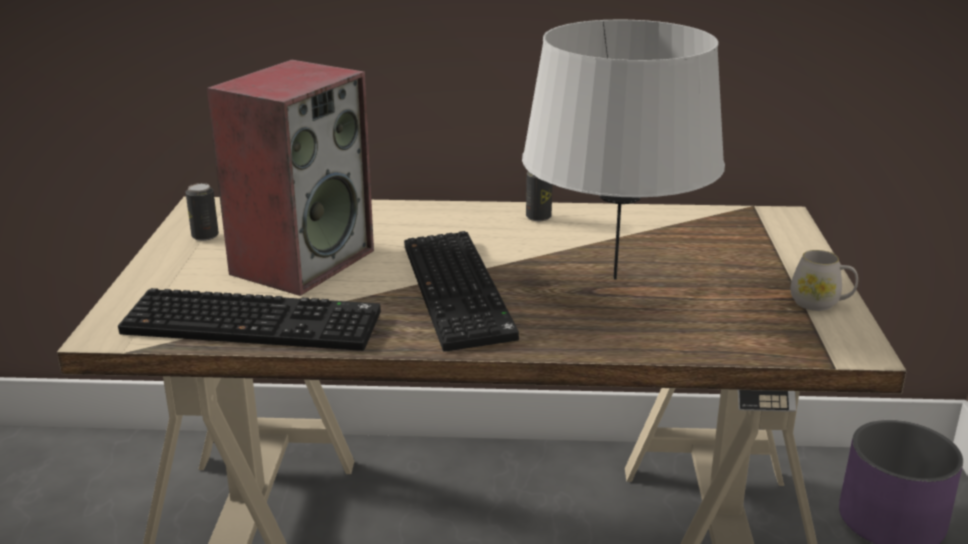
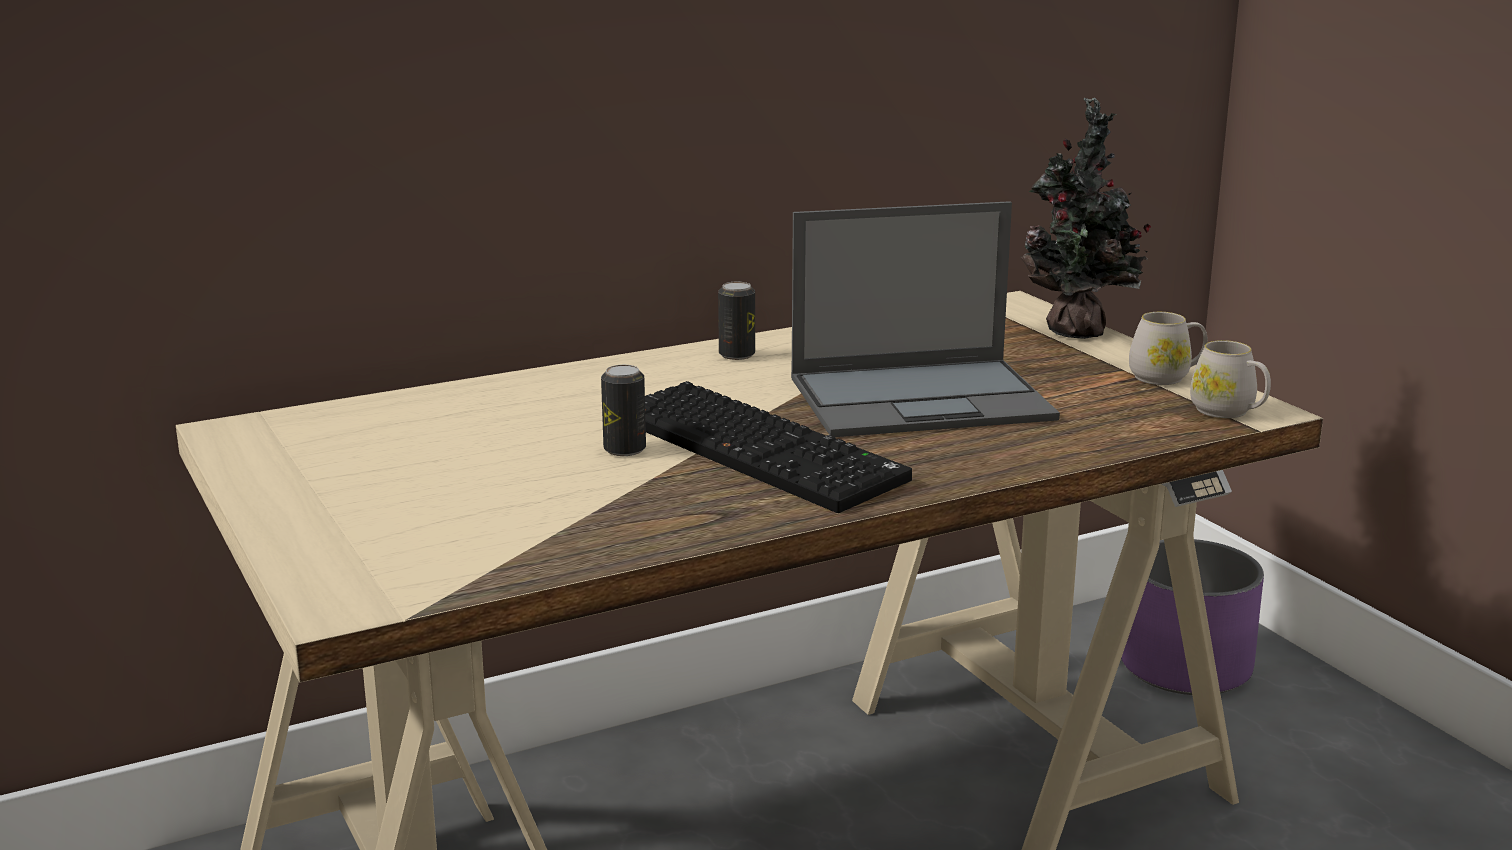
camera: 30 degrees left, 5 degrees down
keyboard [118,288,381,351] -> none
can [186,183,219,241] -> can moved to [601,365,646,456]
speaker [207,60,374,296] -> none
grey table lamp [522,19,725,280] -> laptop [791,201,1060,437]
none -> potted plant [1020,98,1151,339]
none -> white mug [1190,340,1271,418]

